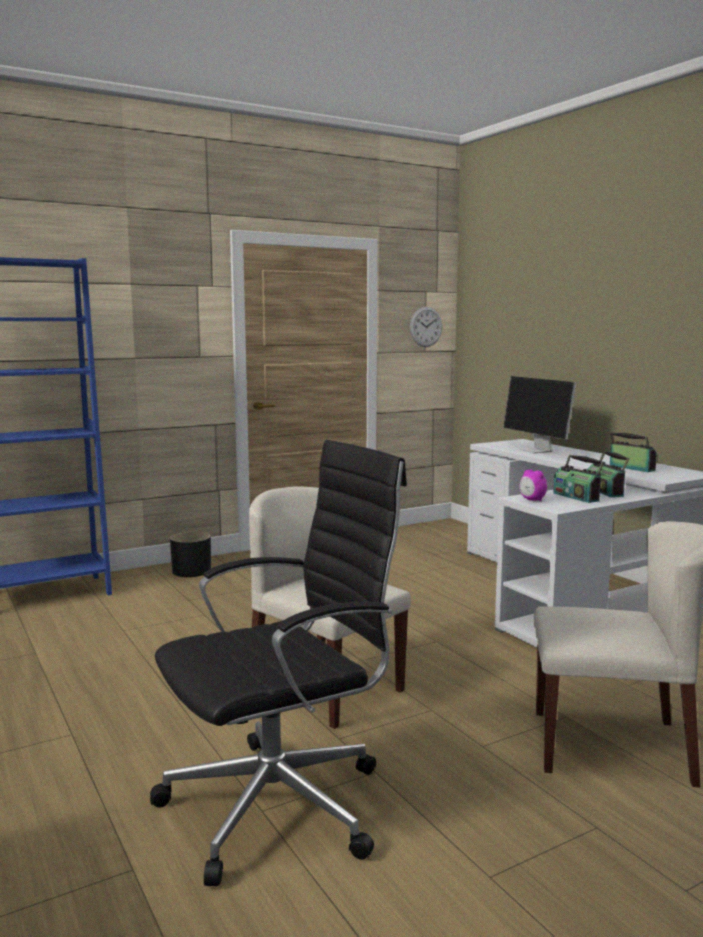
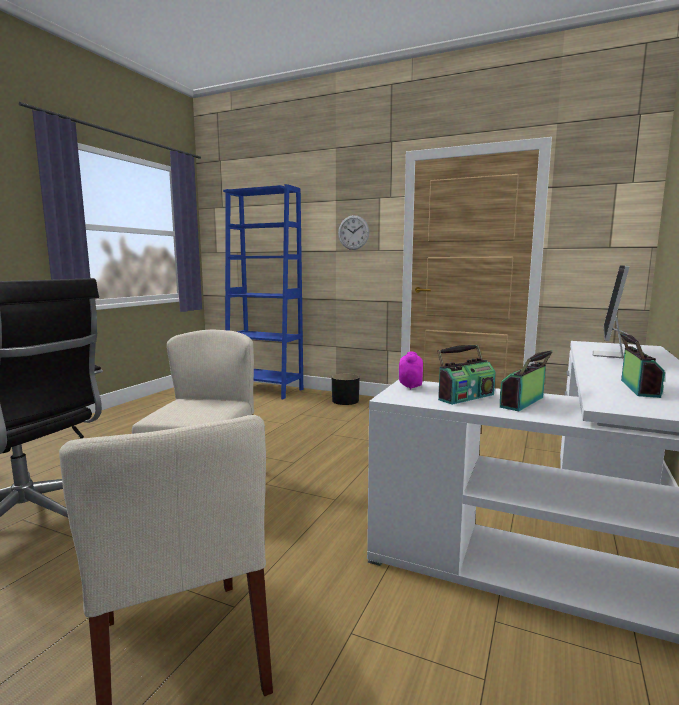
camera: 55 degrees right, 0 degrees up
wall clock [410,307,442,347] -> wall clock moved to [338,215,369,250]
radio [553,455,604,503] -> radio turned 150 degrees counterclockwise [437,345,496,405]

